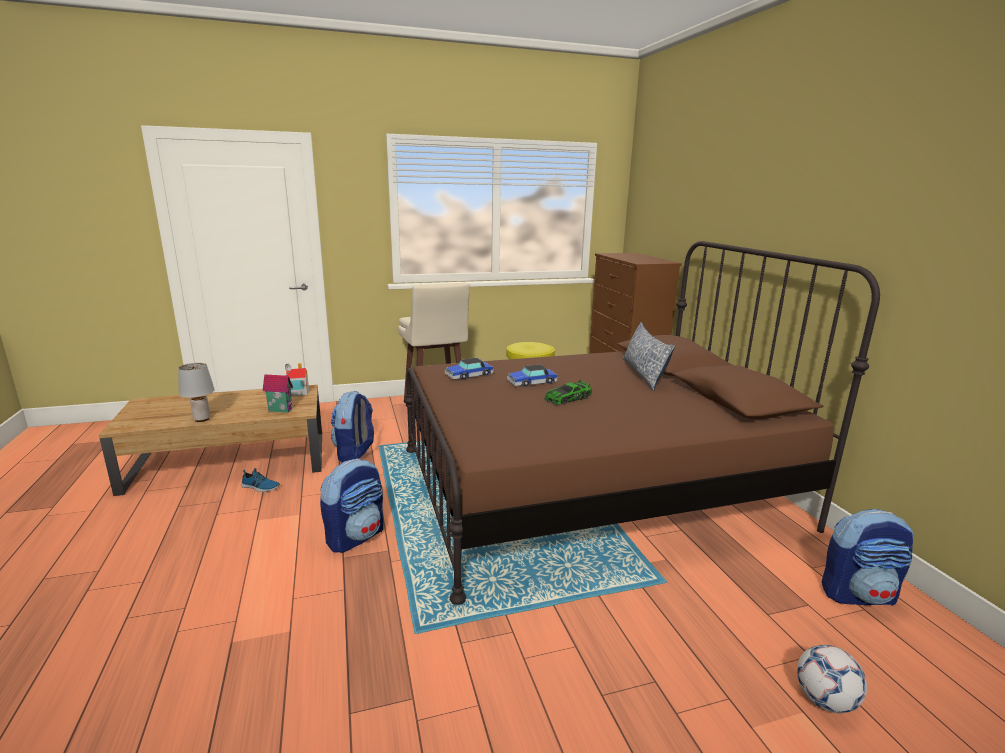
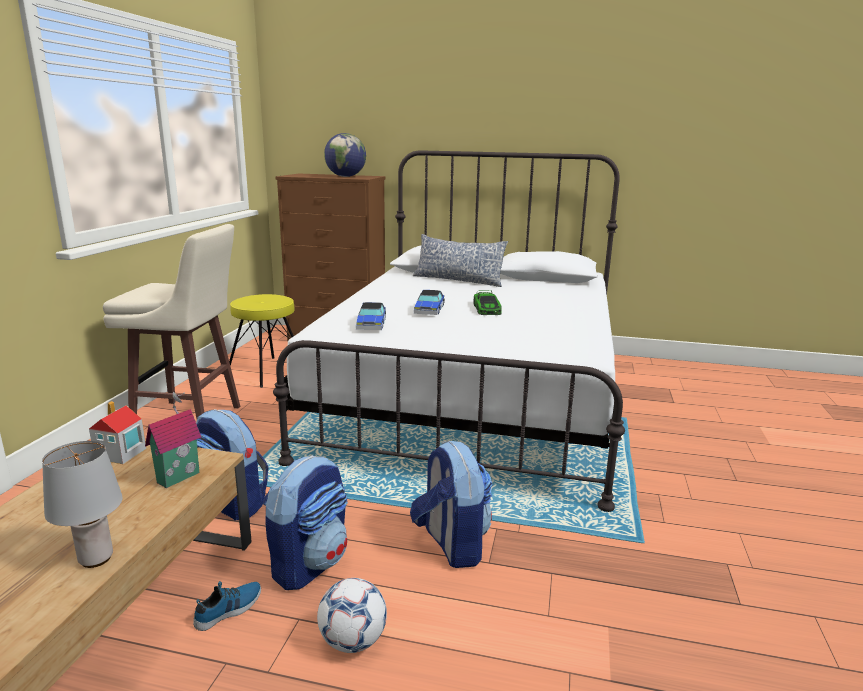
camera: 60 degrees left, 0 degrees up
brown bed [404,241,880,605] -> white bed [273,150,625,512]
football [797,645,867,713] -> football moved to [317,578,387,653]
backpack [821,509,914,606] -> backpack moved to [263,455,348,590]
none -> globe [324,133,366,177]

